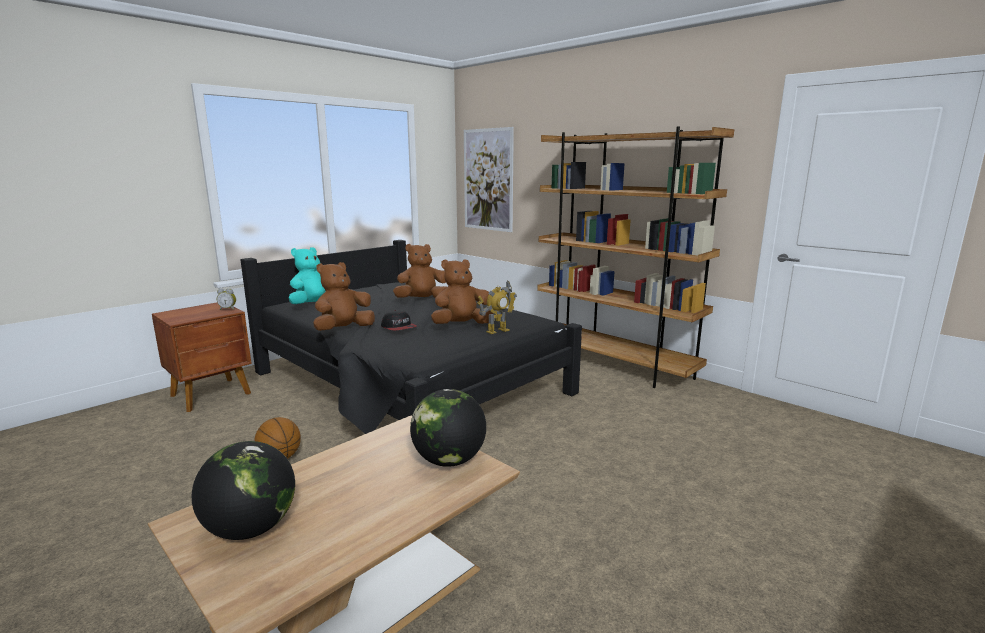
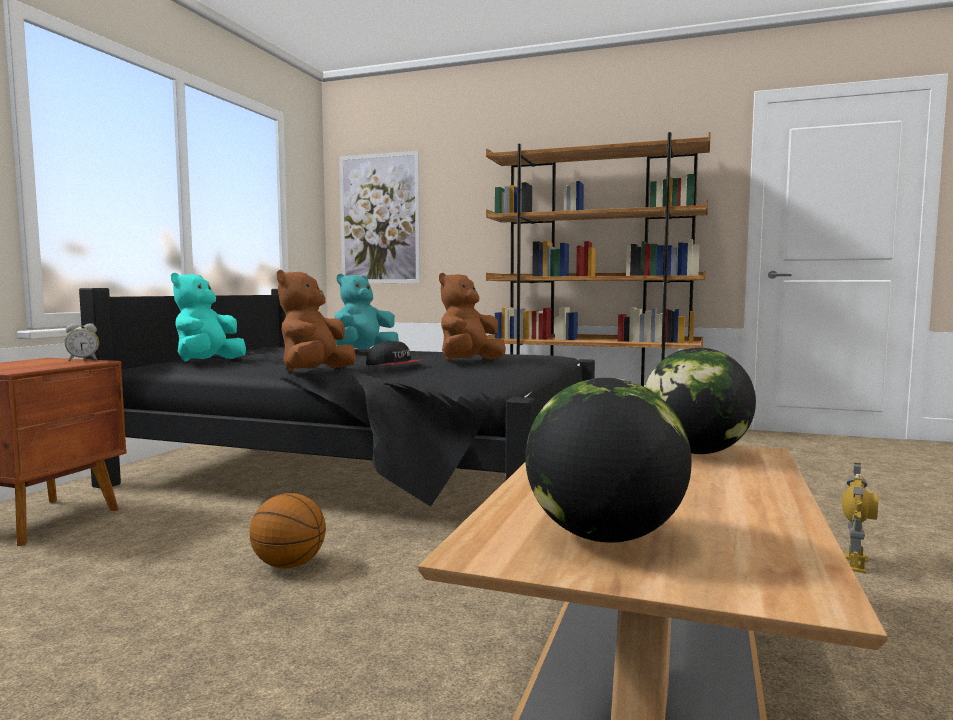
camera: 25 degrees left, 10 degrees down
brown plush toy [393,244,447,298] -> turquoise plush toy [335,274,399,349]
toy robot [477,281,517,334] -> toy robot moved to [842,463,878,573]

